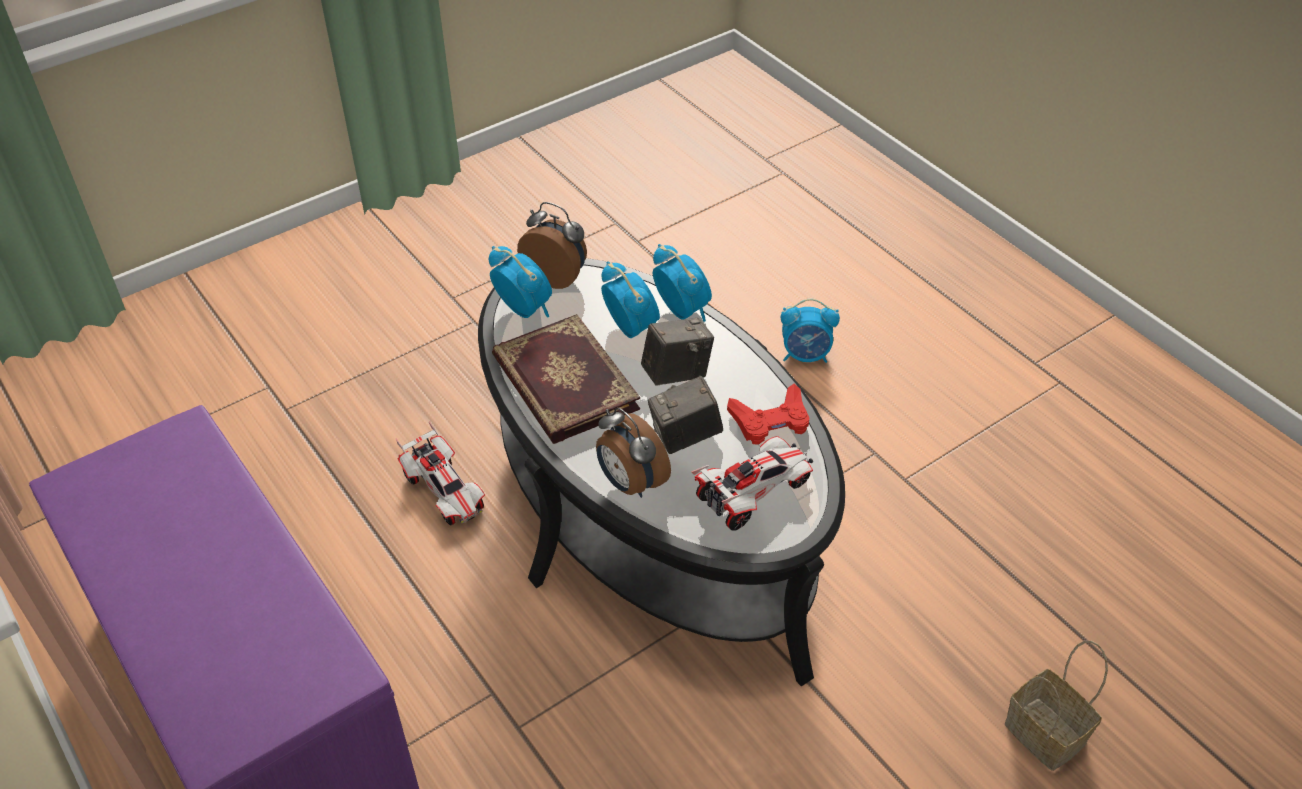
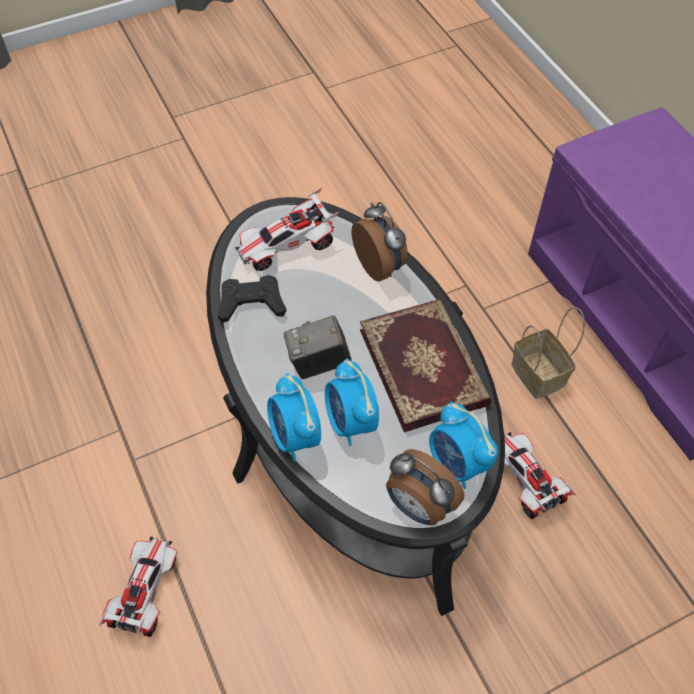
camera: 170 degrees left, 10 degrees up
camera [648,376,723,454] -> none
red game controller [727,384,809,445] -> black game controller [218,275,286,323]
alarm clock [781,299,840,363] -> toy car [99,536,178,637]
basket [1005,641,1108,771] -> basket moved to [511,307,585,399]

